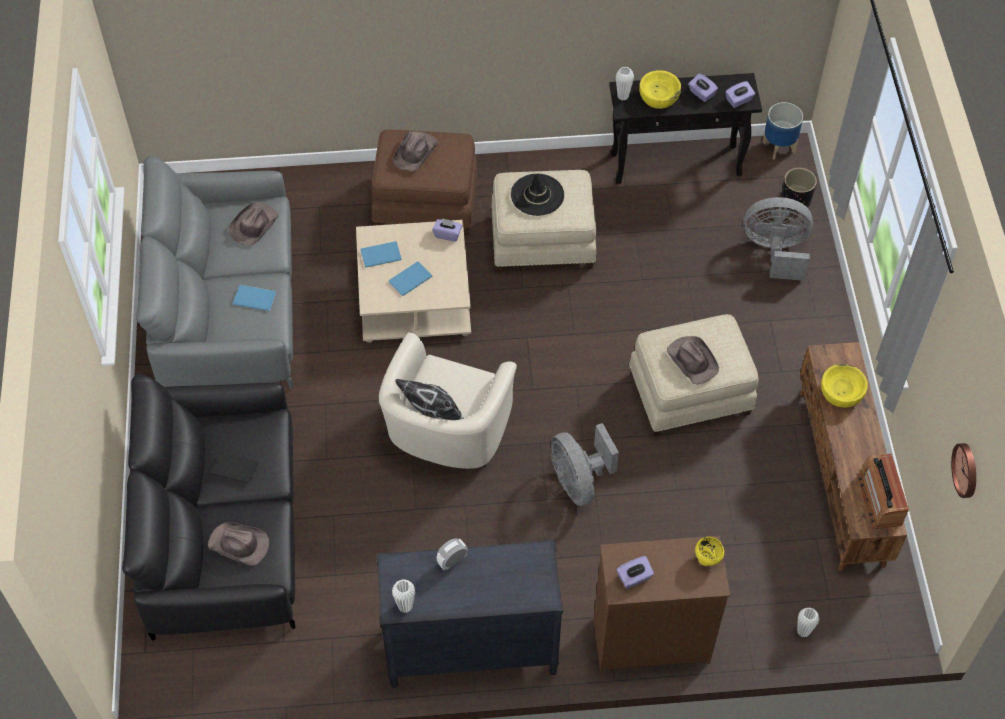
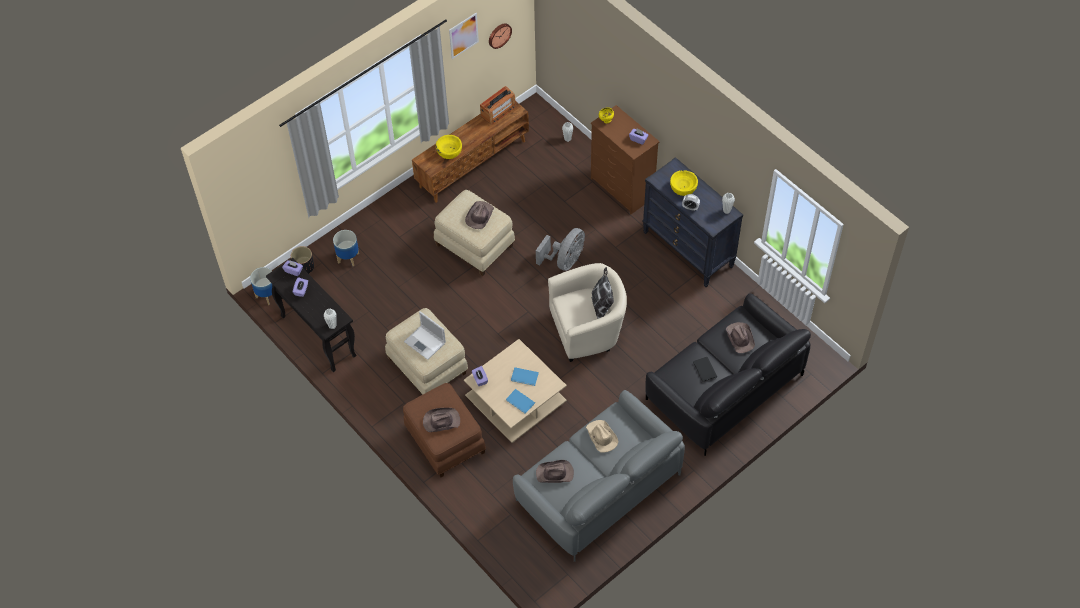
camera: 125 degrees left, 0 degrees up
blue book [233,285,276,311] -> beige hat [586,420,618,453]
black hat [511,174,564,216] -> laptop [404,311,446,360]
yellow bowl [639,70,681,109] -> yellow bowl moved to [670,170,698,196]
grey fan [743,197,813,281] -> planter [333,230,359,266]
none -> picture [449,13,479,59]

